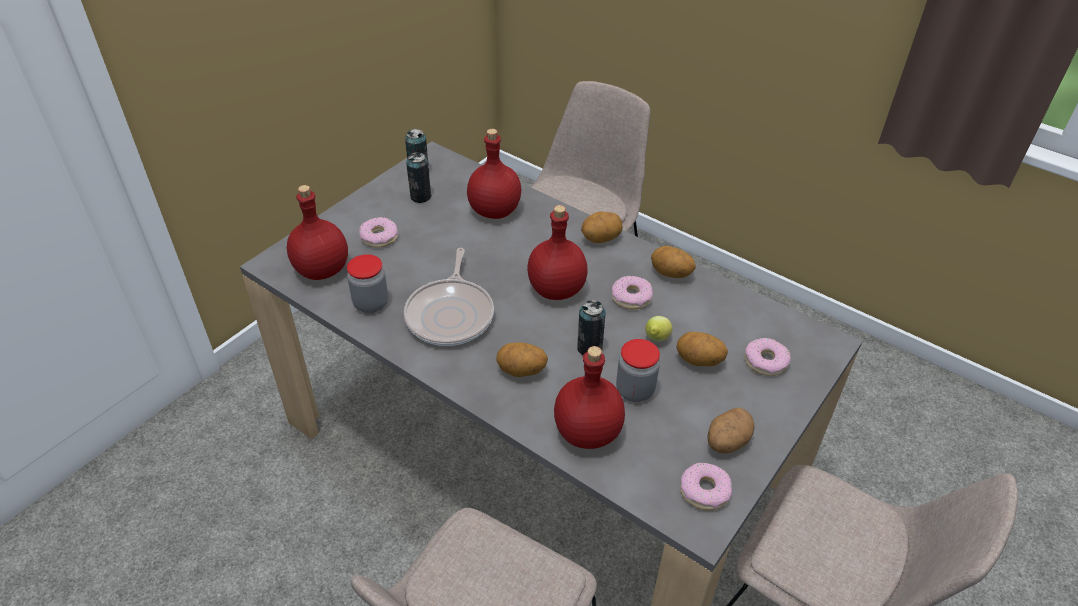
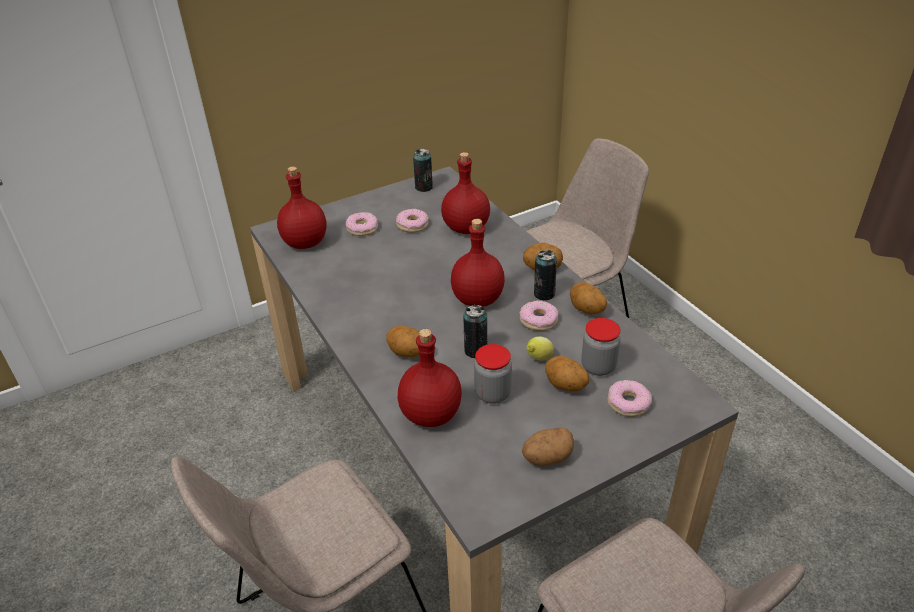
camera: 25 degrees right, 5 degrees down
jar [347,254,388,313] -> jar moved to [581,318,621,376]
frying pan [404,248,494,346] -> none
can [406,152,432,203] -> can moved to [534,250,557,301]
donut [680,463,732,510] -> donut moved to [396,209,429,233]

